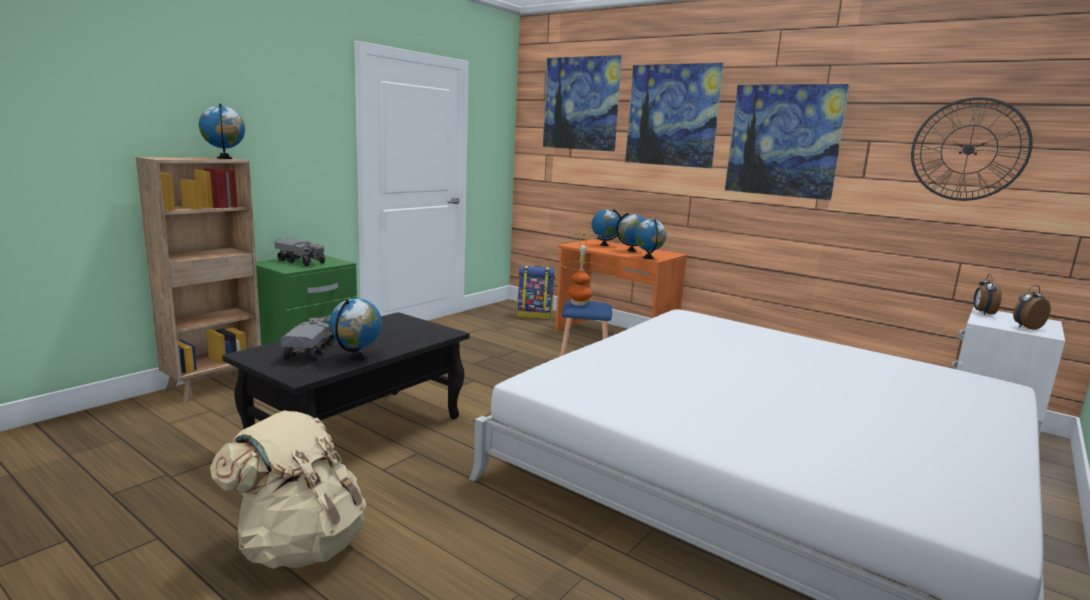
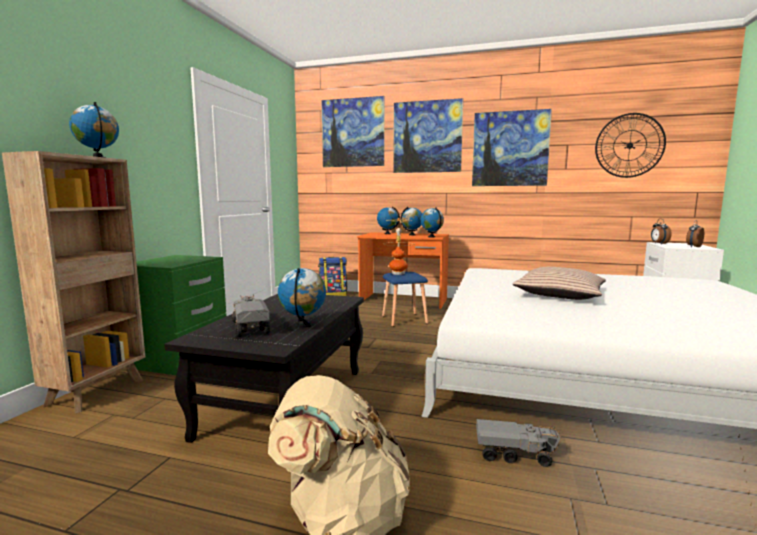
camera: 20 degrees left, 5 degrees down
toy truck [275,238,325,266] -> toy truck moved to [476,419,562,467]
none -> pillow [513,267,606,300]

